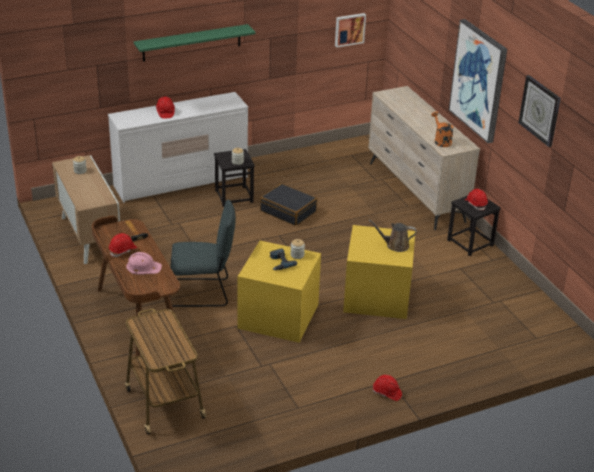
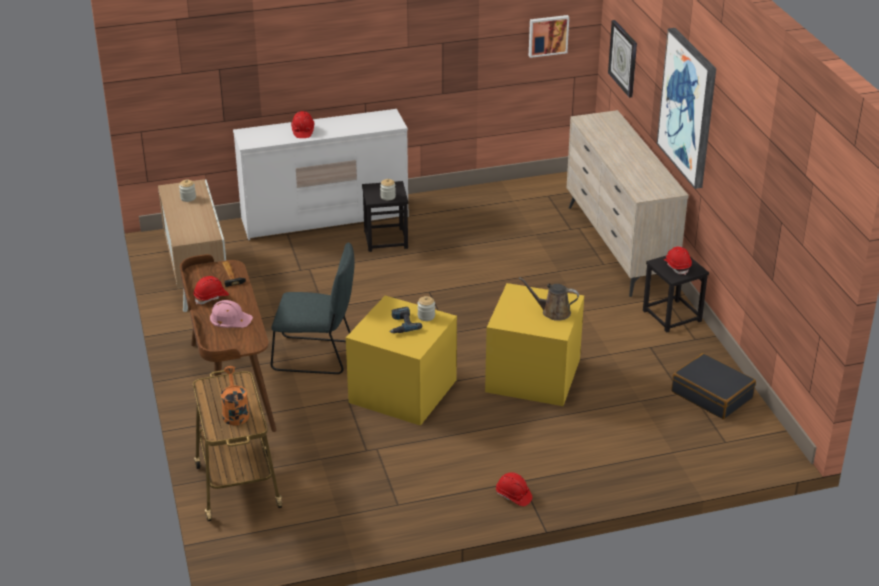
camera: 10 degrees right, 0 degrees up
green shelf [134,24,256,62] -> none
black suitcase [260,184,317,226] -> black suitcase moved to [671,353,756,419]
orange watering can [431,111,454,147] -> orange watering can moved to [221,366,249,426]
wall clock [518,75,561,147] -> wall clock moved to [608,20,637,98]

